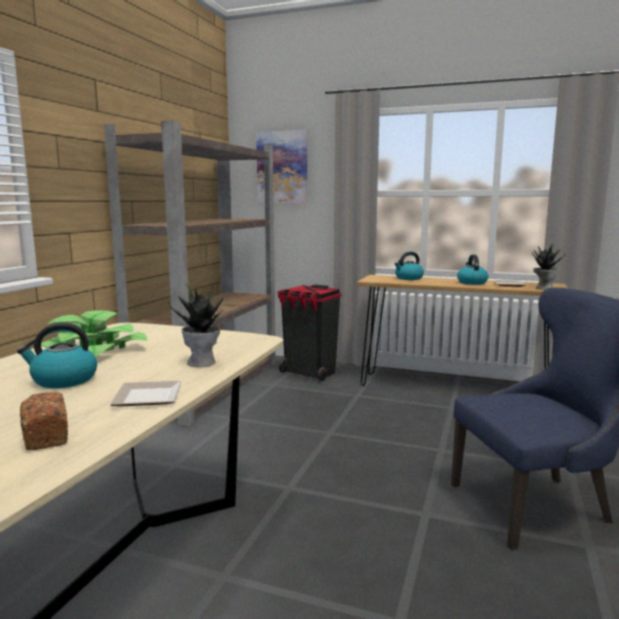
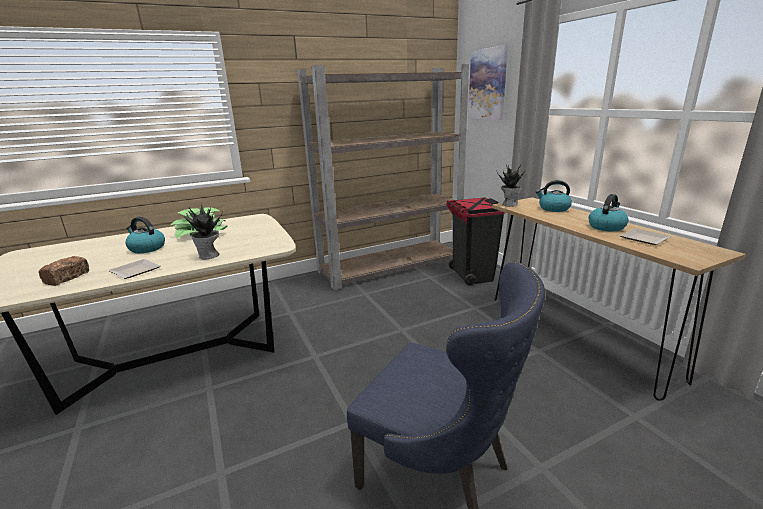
camera: 45 degrees right, 10 degrees up
potted plant [532,243,566,290] -> potted plant moved to [496,164,525,207]

